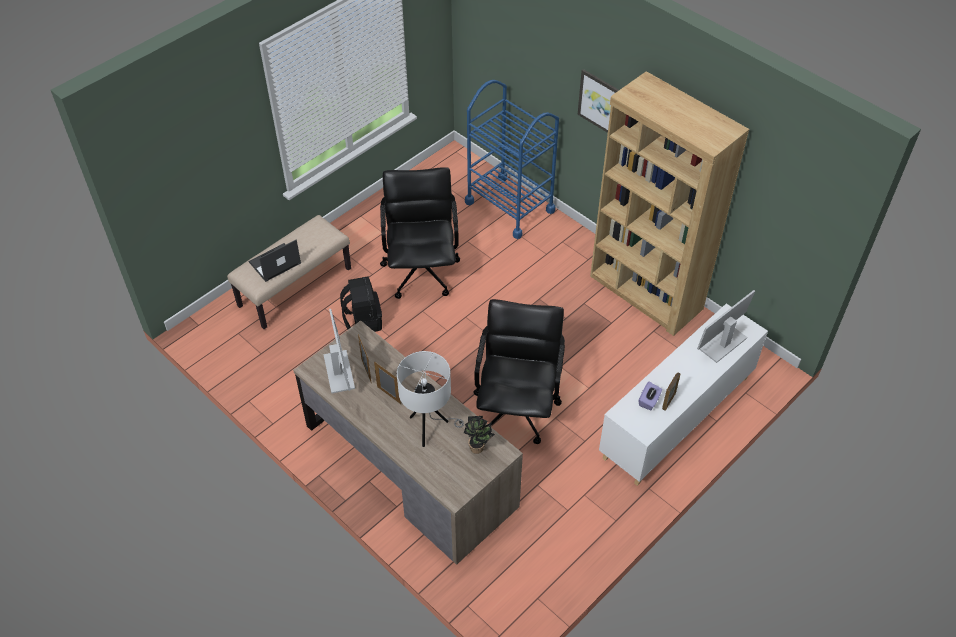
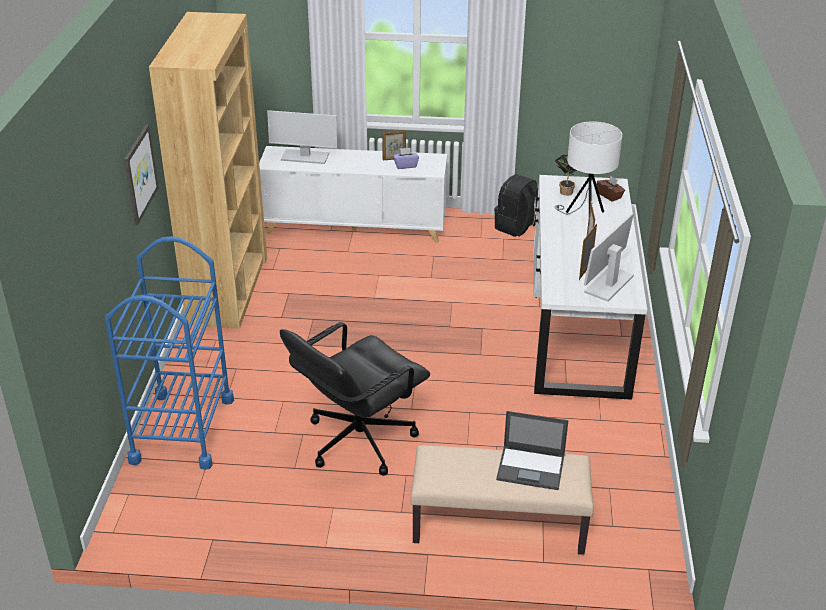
camera: 130 degrees left, 15 degrees down
brown desk [293,321,523,565] -> white desk [533,175,647,400]
black backpack [340,276,382,332] -> black backpack moved to [494,174,538,237]
black office chair [473,299,565,444] -> none
none -> brown tissue box [597,176,625,202]

